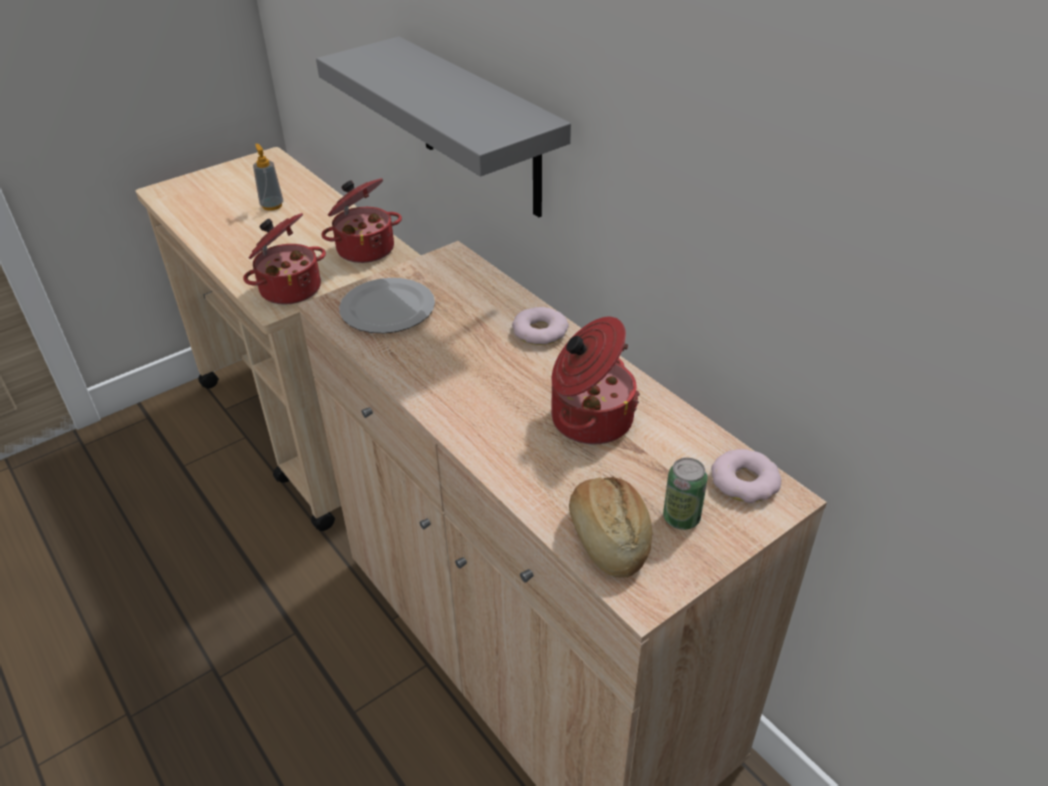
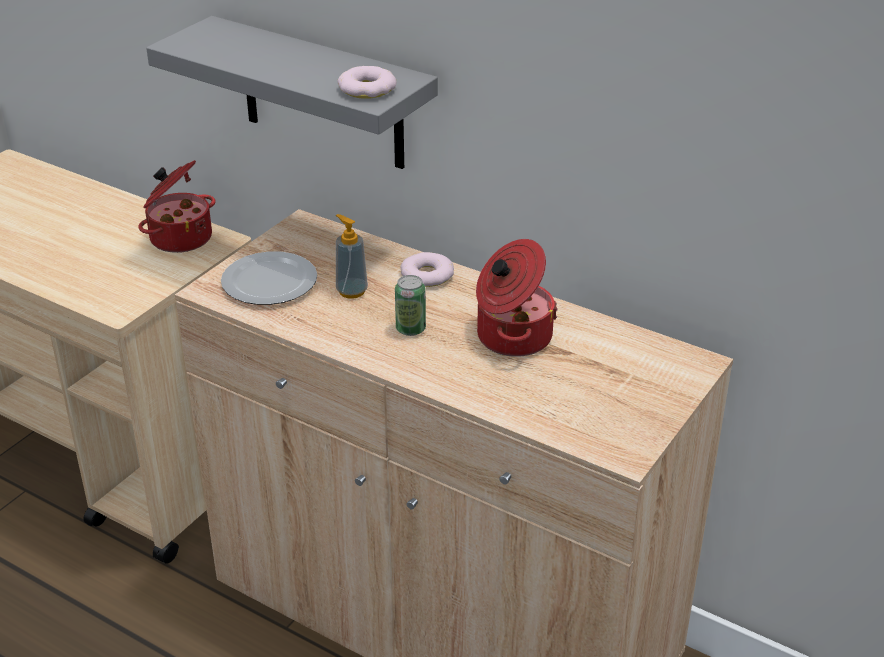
camera: 20 degrees left, 5 degrees down
cooking pot [243,213,326,304] -> none
soap dispenser [253,143,283,211] -> soap dispenser moved to [336,214,368,299]
bread [569,477,653,578] -> none
can [663,458,708,530] -> can moved to [395,275,426,336]
donut [711,449,781,503] -> donut moved to [337,66,396,99]

